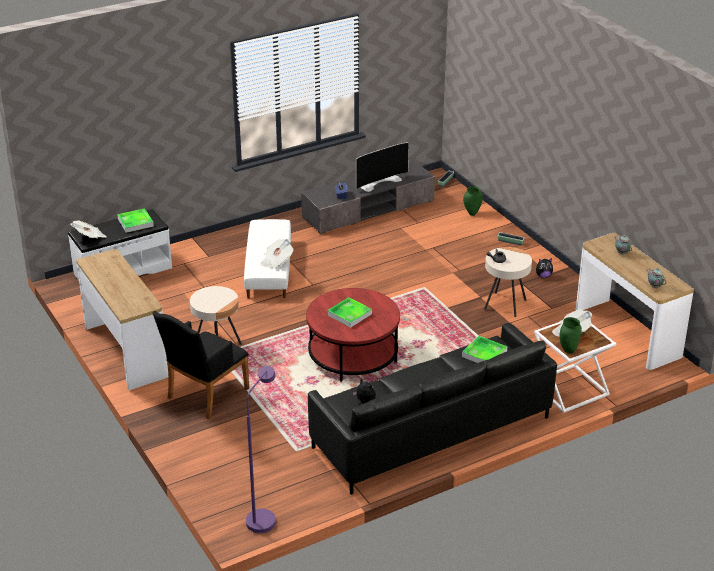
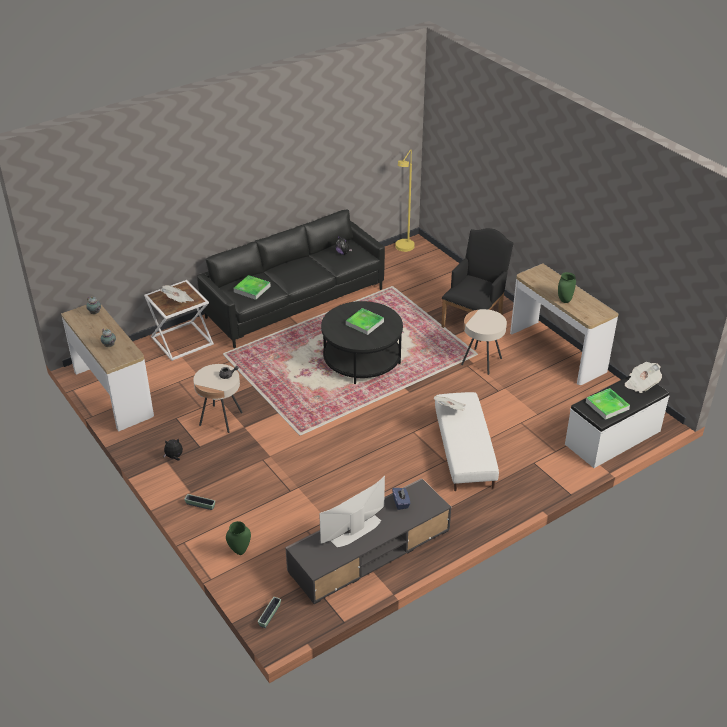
camera: 175 degrees right, 5 degrees up
purple floor lamp [246,366,276,533] -> yellow floor lamp [395,150,415,252]
red coffee table [306,288,400,382] -> black coffee table [321,301,403,384]
green vase [559,317,582,354] -> green vase moved to [558,272,576,303]

